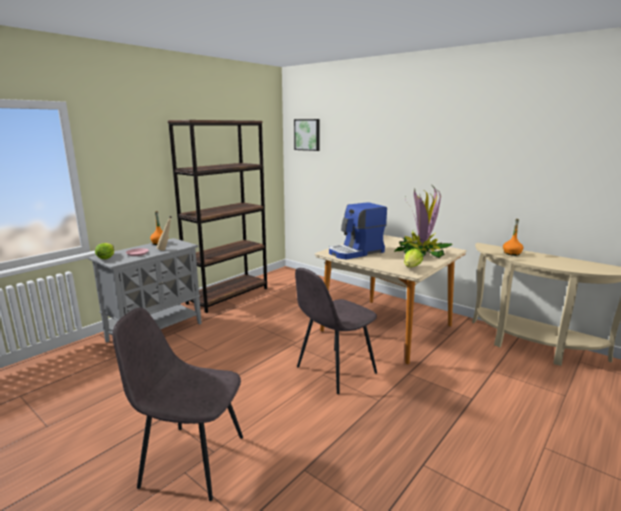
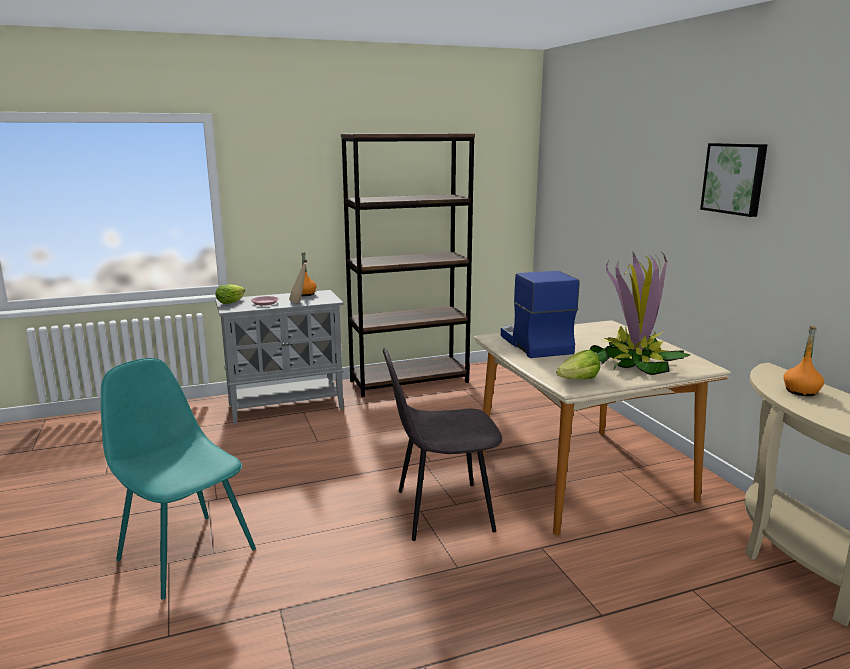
camera: 30 degrees right, 0 degrees up
grey chair [112,308,243,501] -> turquoise chair [101,358,256,599]
picture [294,119,320,151] -> picture moved to [700,143,768,217]
coffee machine [329,202,387,260] -> coffee machine turned 75 degrees clockwise [501,271,579,358]

